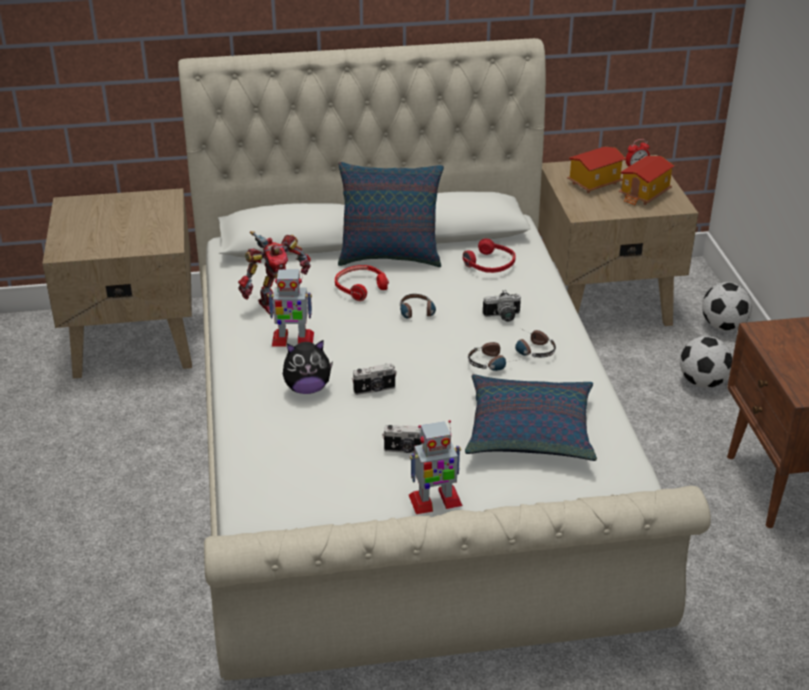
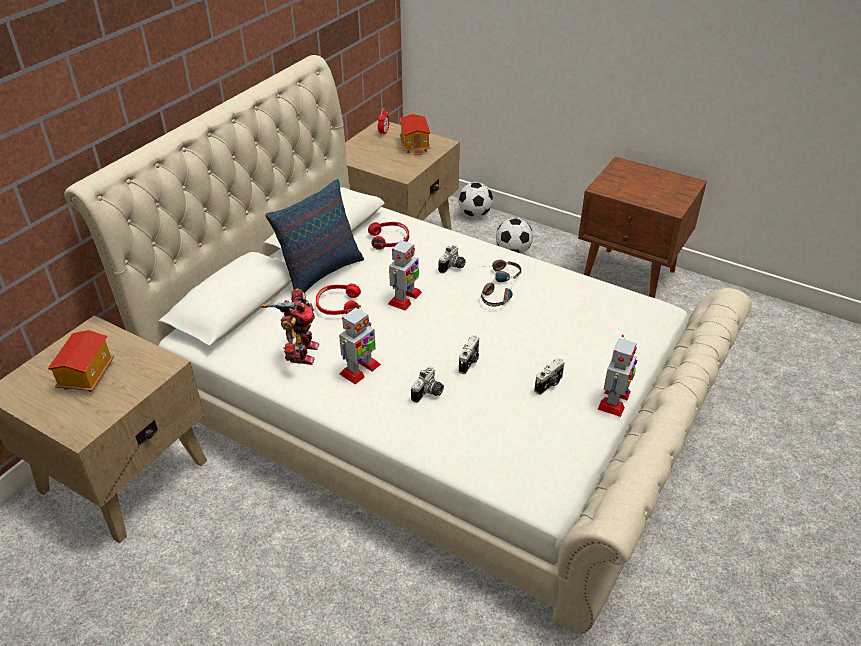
camera: 50 degrees left, 5 degrees up
plush toy [283,340,333,394] -> camera [411,366,444,403]
headphones [400,294,436,319] -> toy robot [388,238,422,311]
blue pillow [465,374,597,461] -> none
toy house [567,147,626,194] -> toy house moved to [48,330,114,392]

